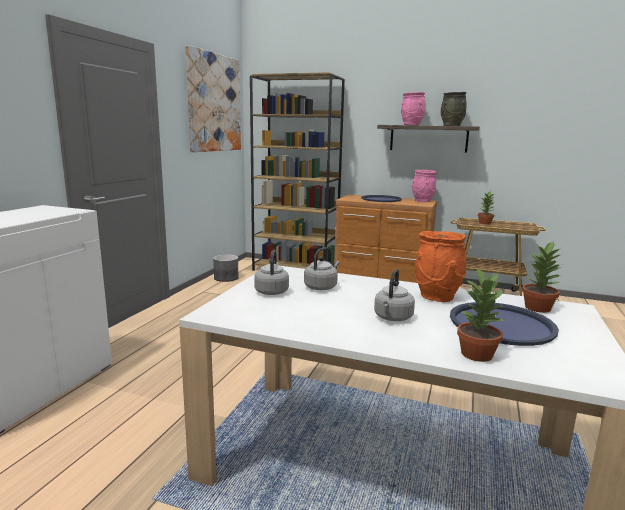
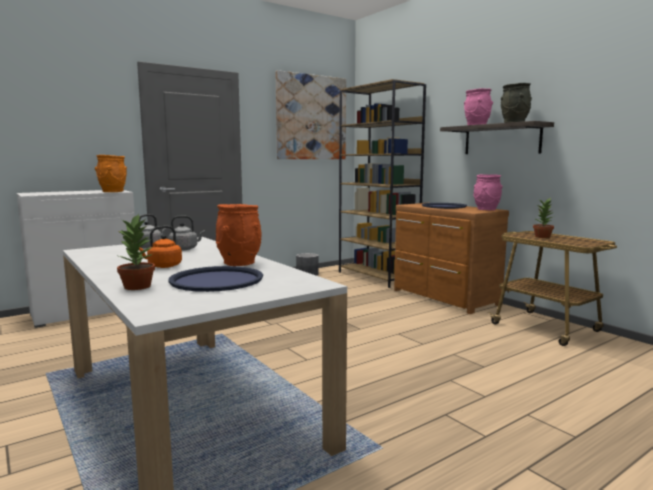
camera: 35 degrees right, 5 degrees down
grey kettle [374,269,415,321] -> orange kettle [139,226,182,268]
potted plant [522,241,562,313] -> none
none -> orange vase [95,155,127,192]

